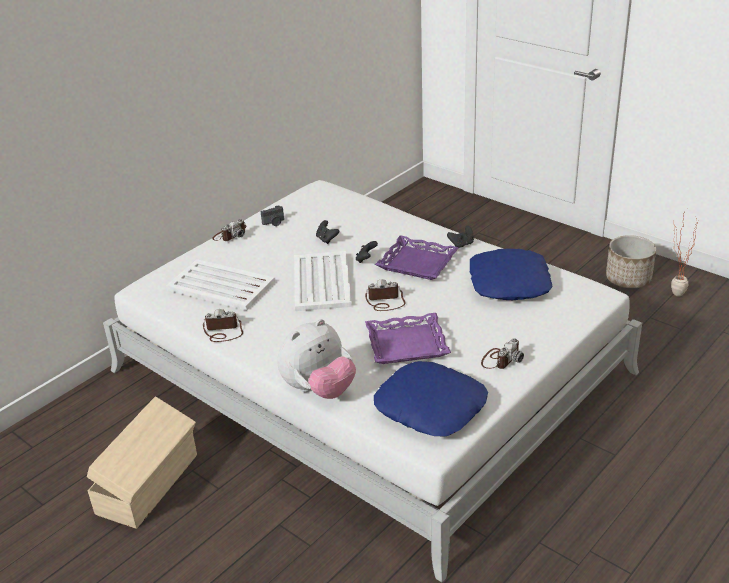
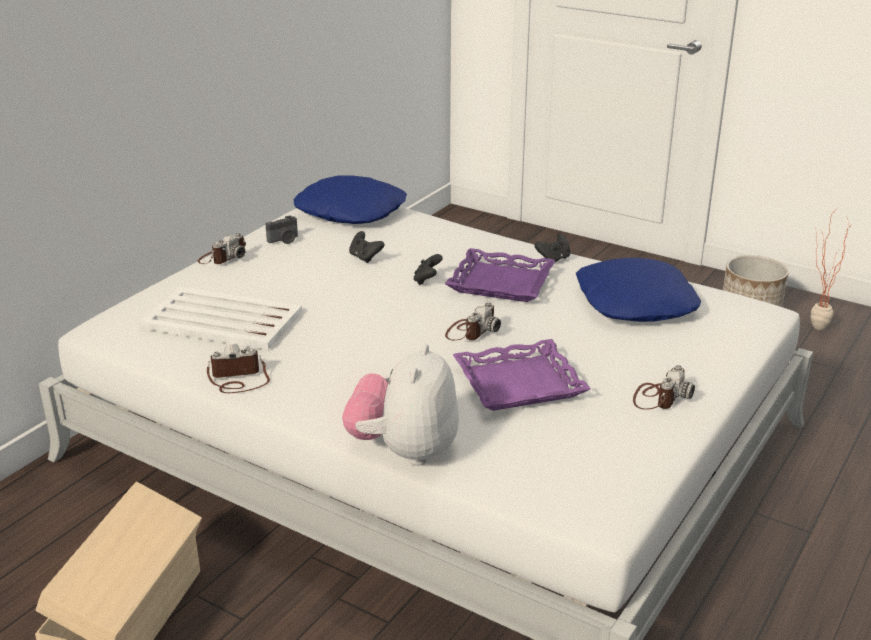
camera: 10 degrees left, 5 degrees down
plush toy [277,319,356,399] -> plush toy turned 150 degrees clockwise [342,344,459,466]
white tray [294,251,352,311] -> none
camera [365,279,406,311] -> camera turned 135 degrees clockwise [445,302,501,341]
blue pillow [374,361,488,437] -> blue pillow moved to [293,175,407,224]

